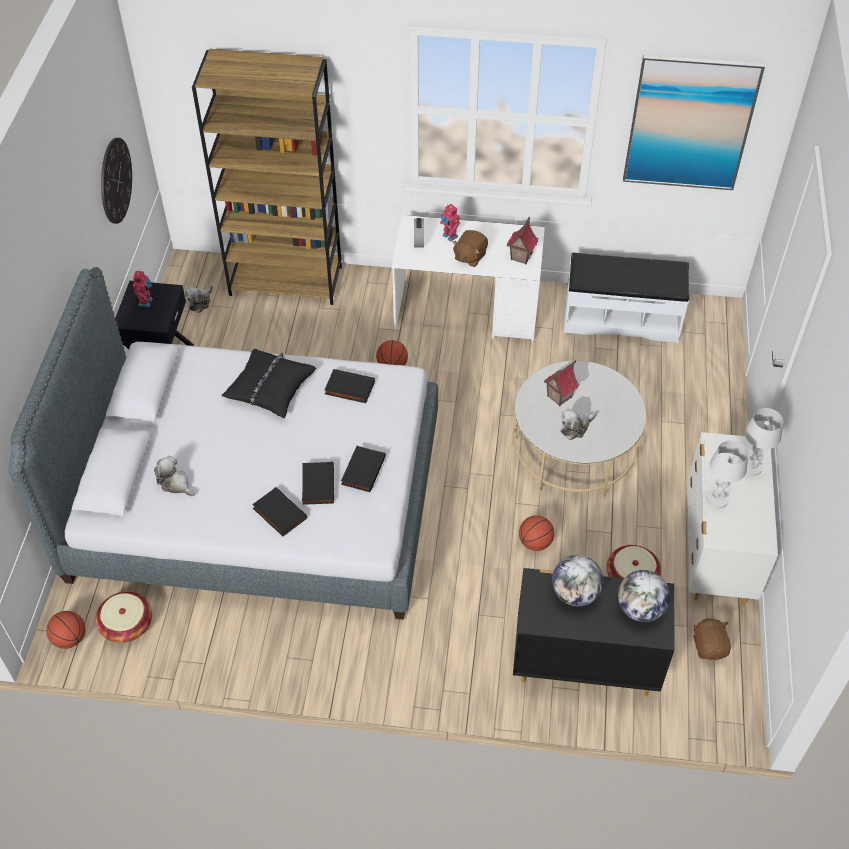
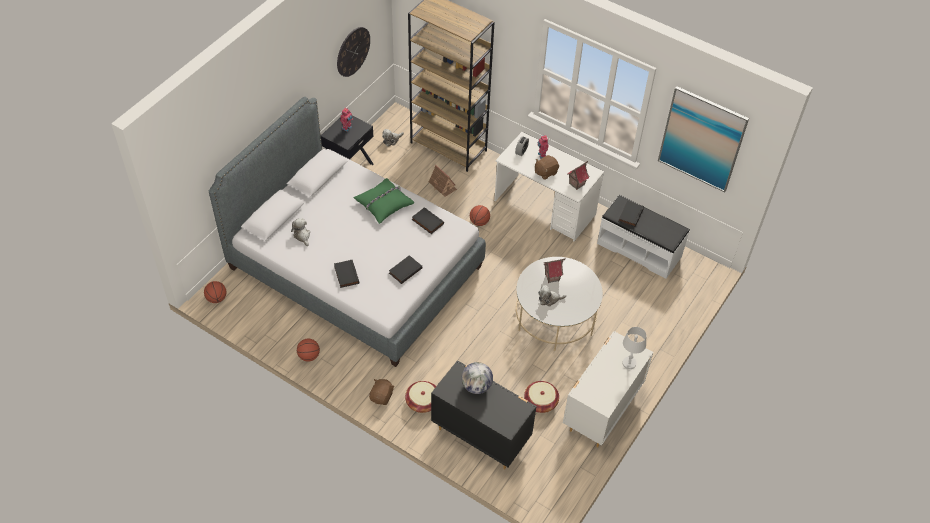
camera: 25 degrees right, 0 degrees up
basket [96,591,152,643] -> basket moved to [405,381,436,413]
black pillow [221,349,316,418] -> green pillow [353,178,414,224]
black book [302,462,334,505] -> black book moved to [619,201,644,227]
basketball [519,515,554,551] -> basketball moved to [297,338,320,362]
globe [618,570,670,622] -> none
brown plush toy [693,618,731,660] -> brown plush toy moved to [369,379,394,405]
white table lamp [707,440,748,508] -> none
none -> toy house [429,165,457,197]

